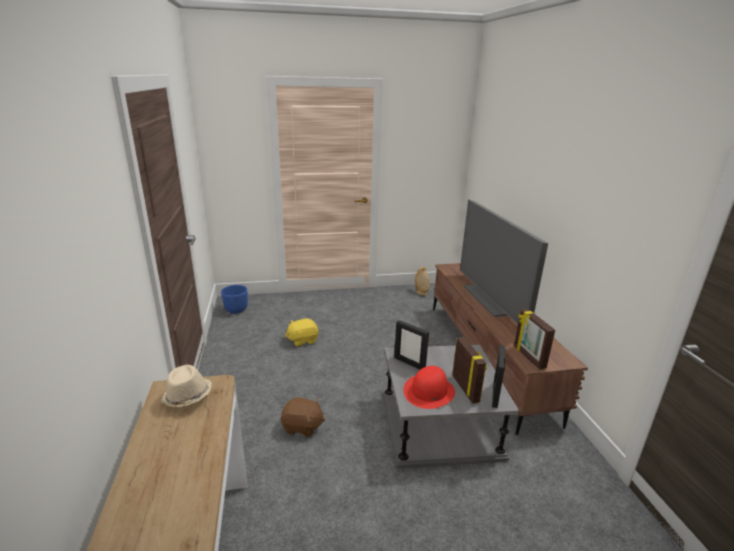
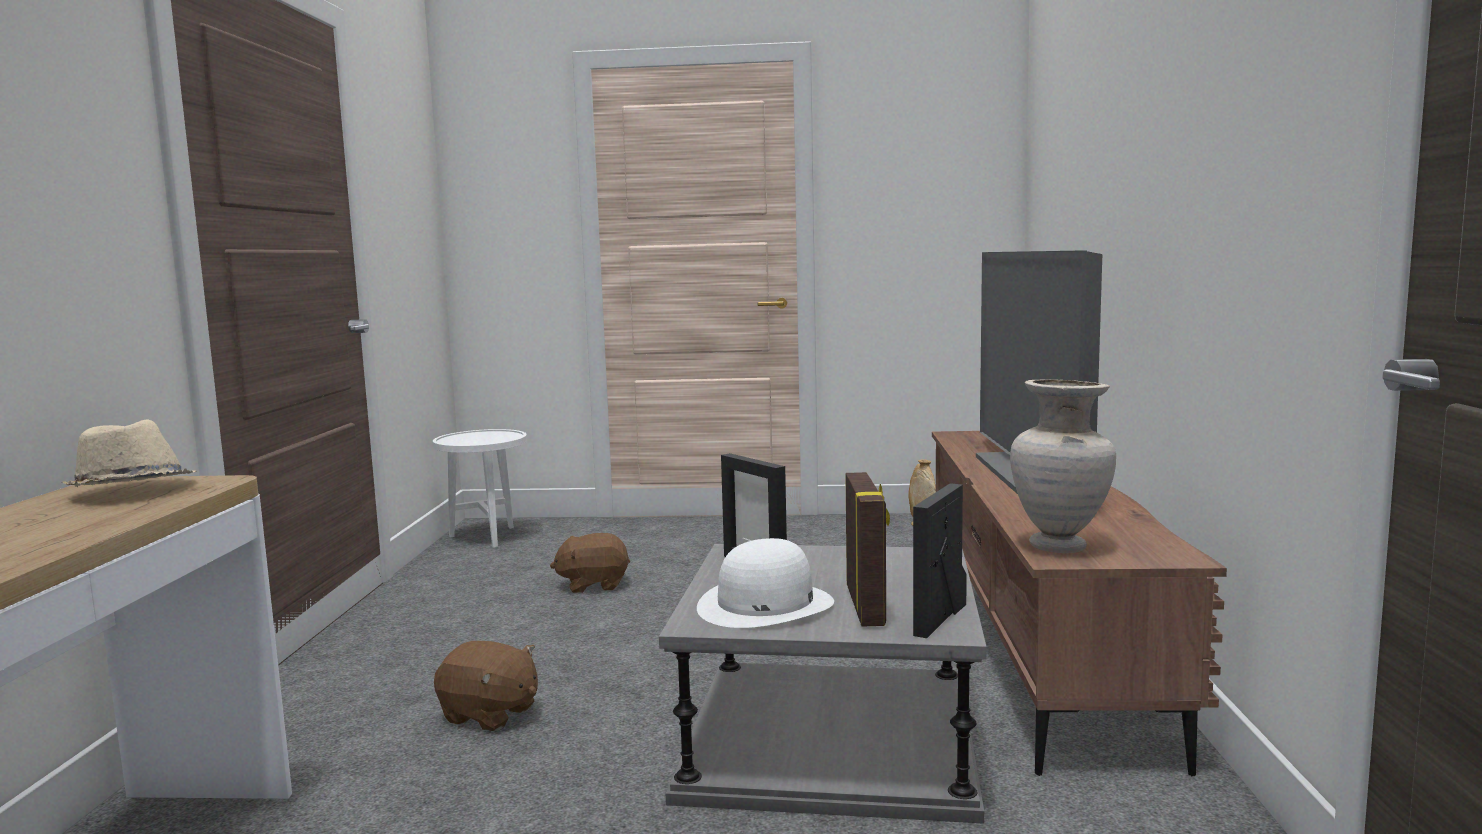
camera: 15 degrees right, 15 degrees down
blue planter [221,285,248,314] -> white side table [433,429,527,547]
yellow plush toy [285,318,318,347] -> brown plush toy [550,533,630,593]
red hat [404,366,455,409] -> white hat [697,538,834,628]
picture frame [514,308,555,370] -> beige vase [1010,379,1116,553]

